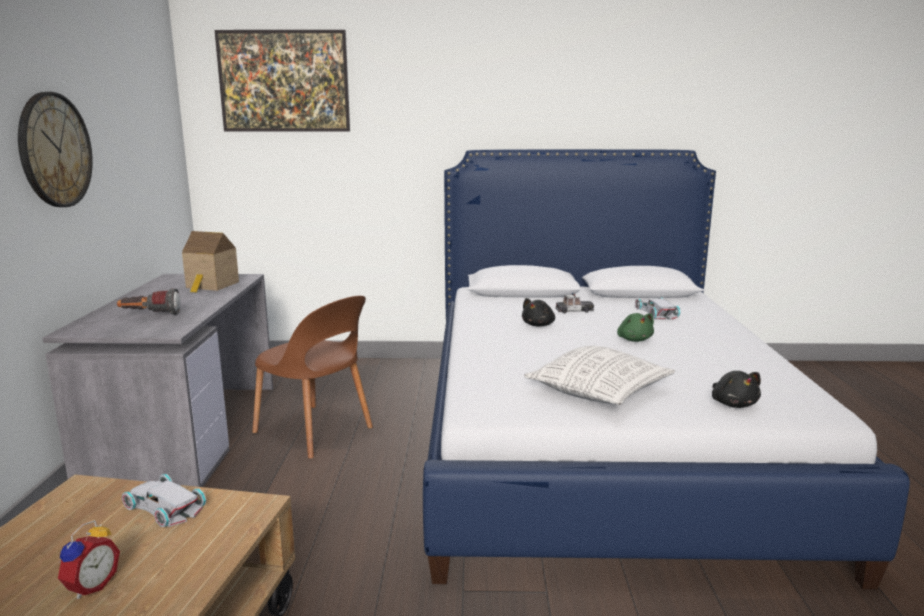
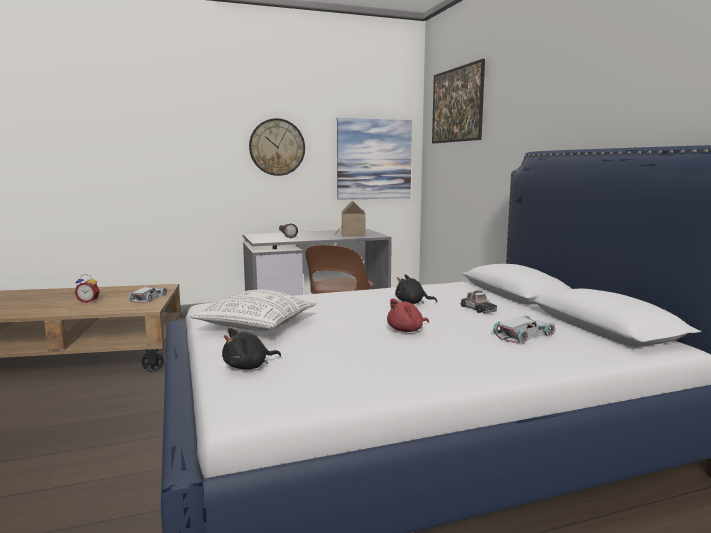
camera: 70 degrees right, 5 degrees down
green plush toy [617,313,654,342] -> red plush toy [387,298,429,332]
none -> picture [337,118,412,200]

